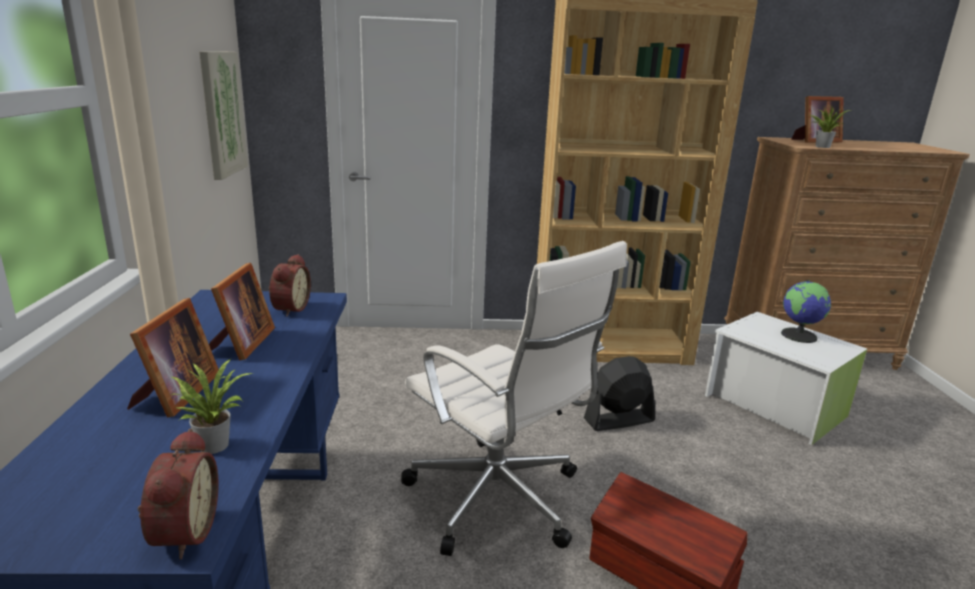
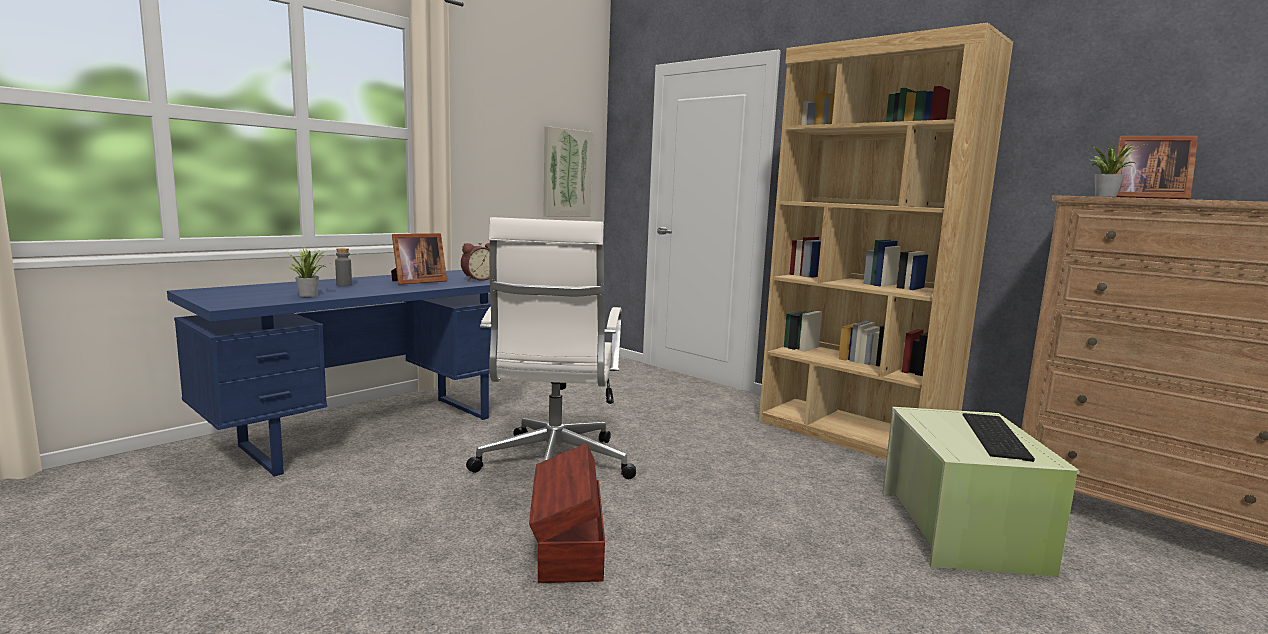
camera: 45 degrees right, 10 degrees down
picture frame [127,298,219,417] -> grey bottle [335,248,352,287]
alarm clock [138,428,219,560] -> none
black fan [584,356,655,431] -> none
white storage box [705,312,867,445] -> green storage box [882,407,1080,577]
globe [781,280,831,343] -> keyboard [963,413,1035,462]

